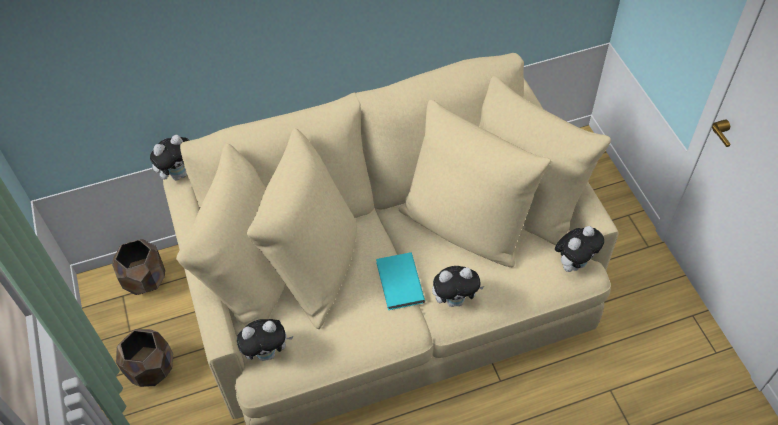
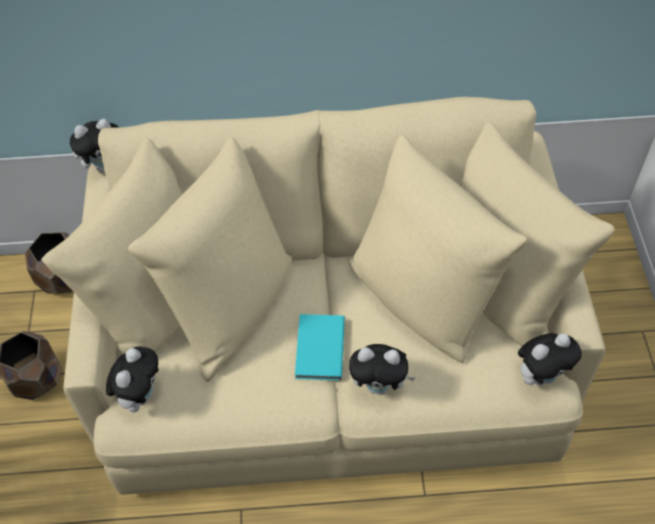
camera: 15 degrees right, 0 degrees up
plush toy [237,319,293,361] -> plush toy turned 75 degrees counterclockwise [106,346,159,412]

